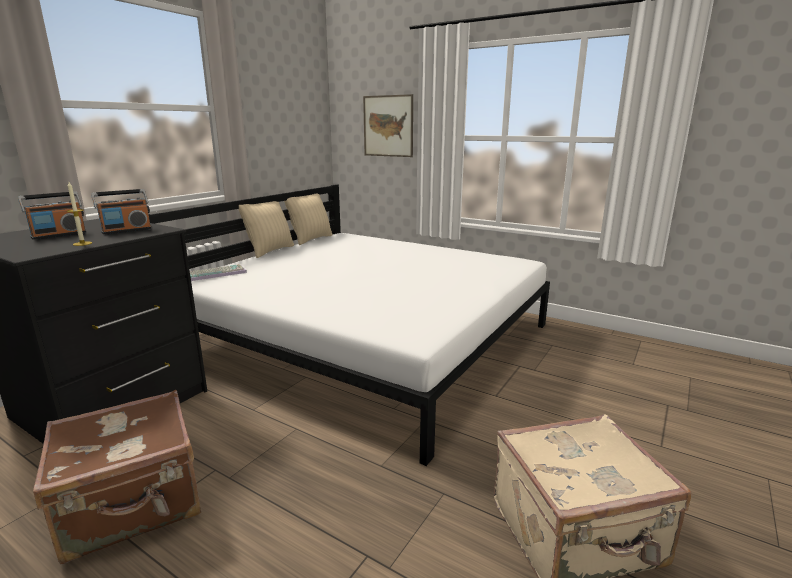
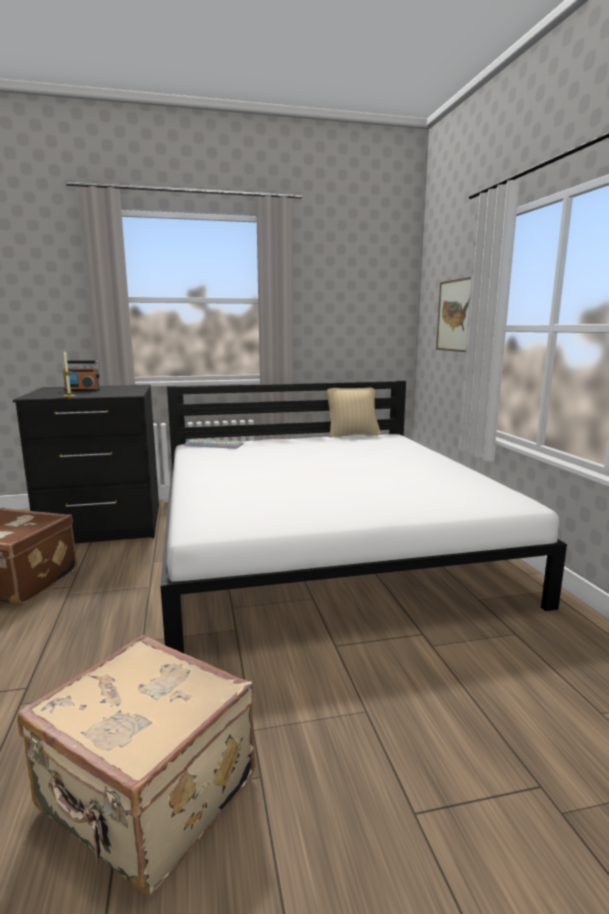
camera: 45 degrees right, 5 degrees down
radio [91,189,152,235] -> none
beige pillow [238,201,294,258] -> none

